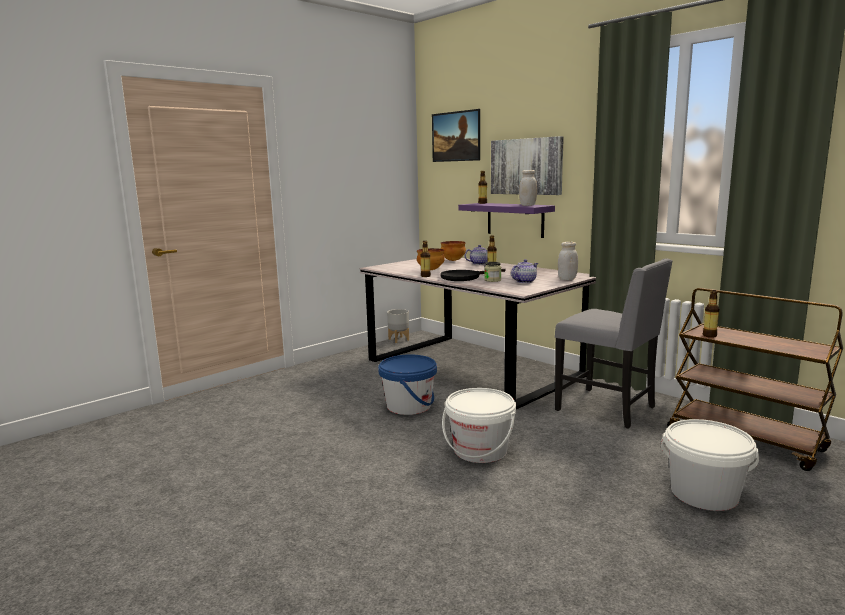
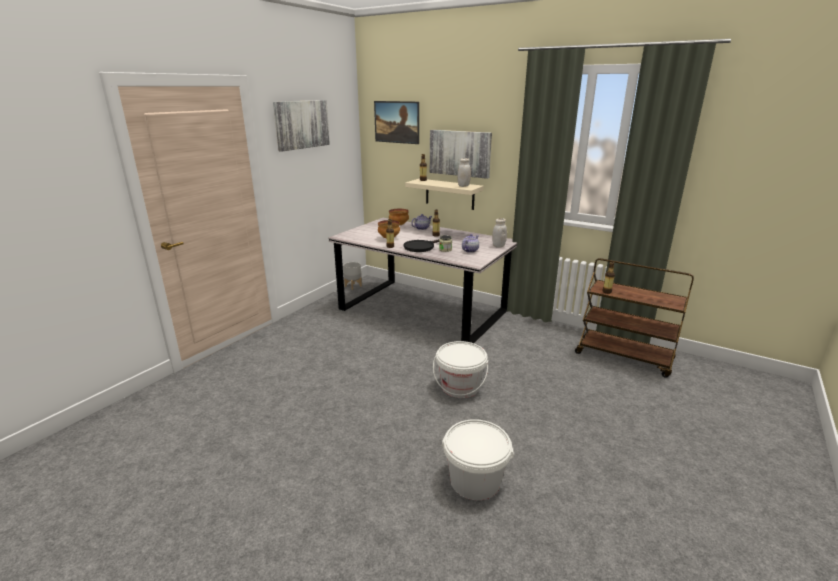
camera: 15 degrees left, 10 degrees up
blue bucket [378,355,437,415] -> none
purple shelf [458,203,555,238] -> beige shelf [405,179,484,210]
grey chair [555,258,673,429] -> none
white bucket [661,419,759,511] -> white bucket moved to [442,419,514,500]
none -> picture [273,100,330,152]

